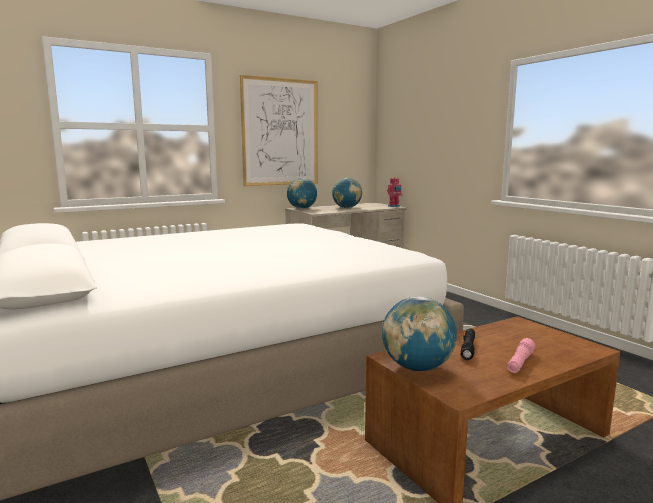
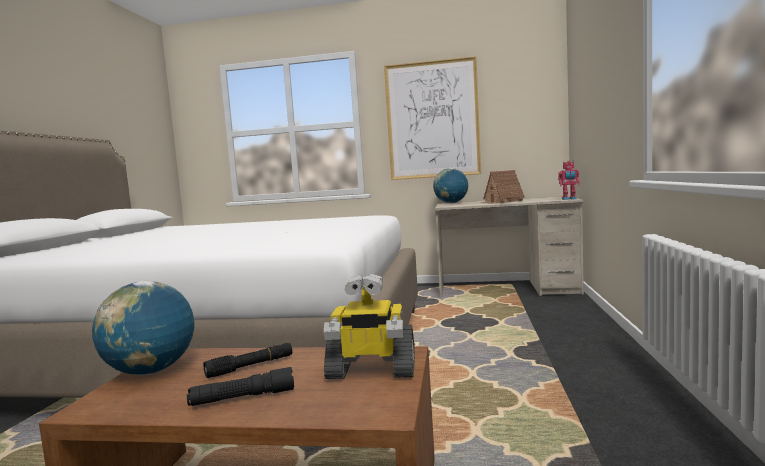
camera: 40 degrees right, 5 degrees down
globe [332,178,362,208] -> toy house [482,170,525,204]
pink flashlight [507,338,535,373] -> black flashlight [187,367,294,406]
none -> toy robot [324,274,415,379]

